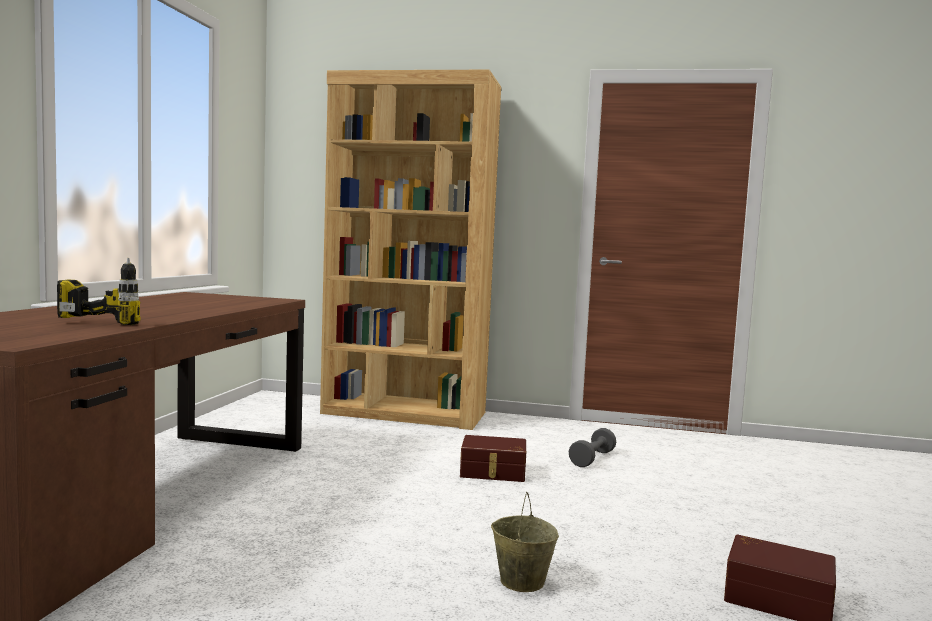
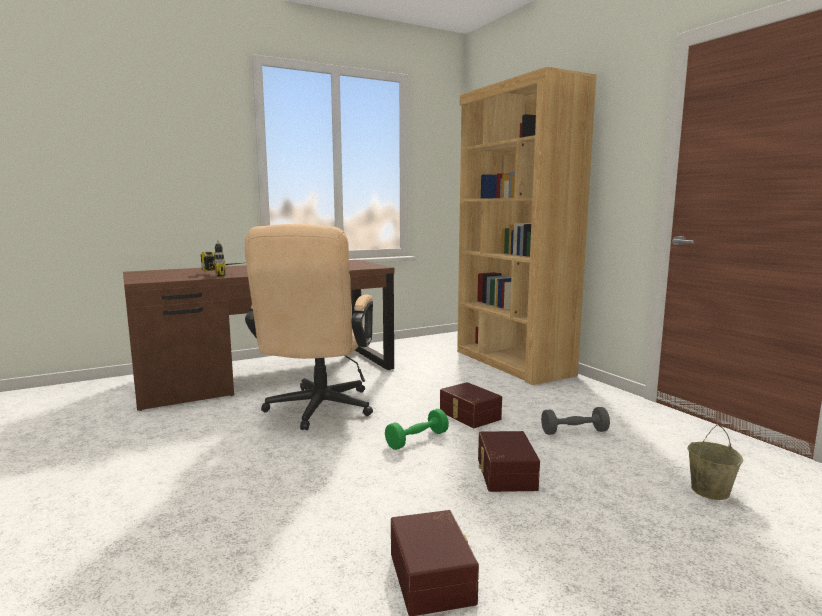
camera: 50 degrees right, 5 degrees up
beige bucket [491,492,559,592] -> beige bucket moved to [687,425,743,500]
none -> beige office chair [245,224,373,430]
none -> green dumbbell [385,409,449,450]
none -> brown storage box [478,431,540,492]

